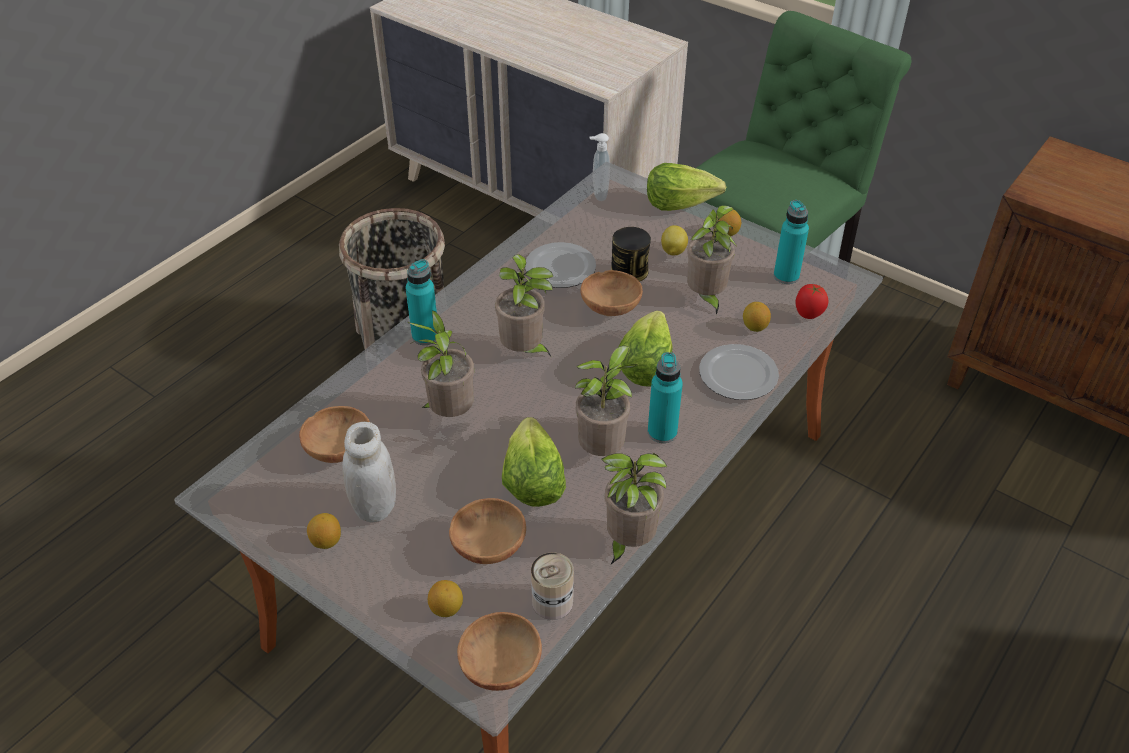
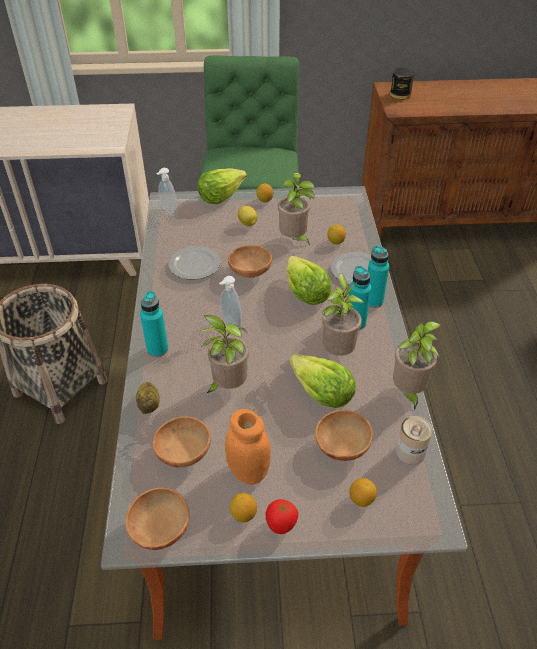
camera: 40 degrees left, 0 degrees up
white jar [342,422,396,523] -> orange jar [225,409,271,485]
brown bowl [457,612,542,691] -> brown bowl moved to [125,488,189,550]
potted plant [495,254,553,358] -> soap dispenser [219,276,241,328]
can [611,227,651,282] -> can moved to [390,68,415,100]
turquoise bottle [774,200,809,284] -> turquoise bottle moved to [368,245,389,308]
tomato [795,284,828,319] -> tomato moved to [266,499,299,534]
none -> potato [136,382,160,414]

